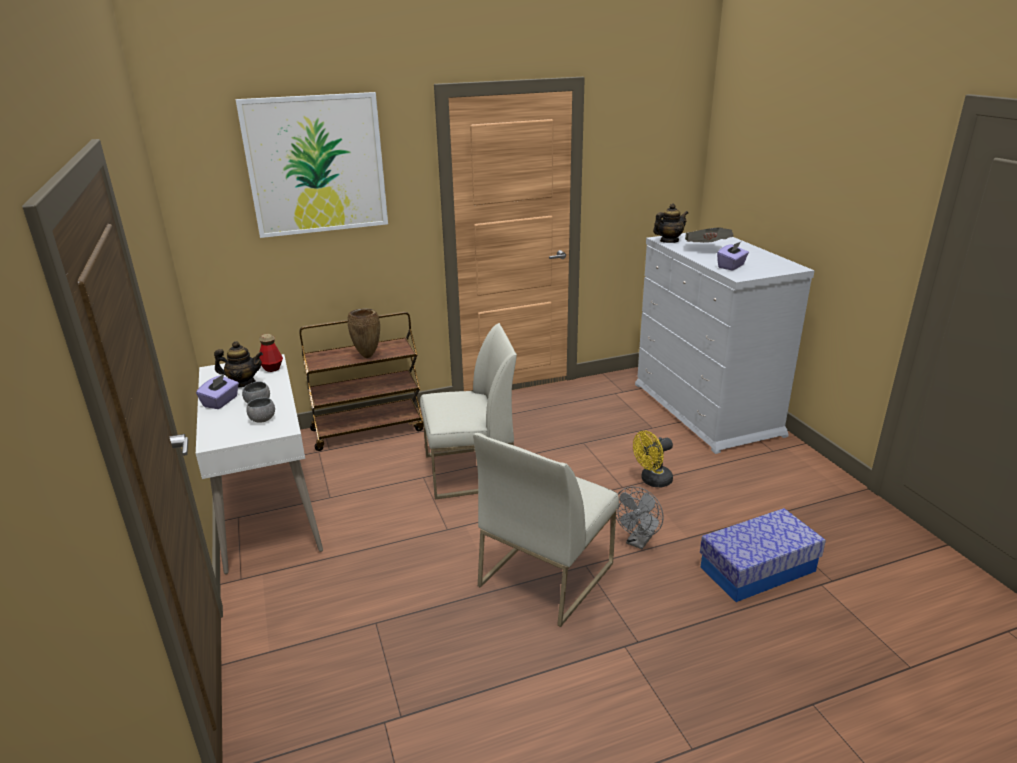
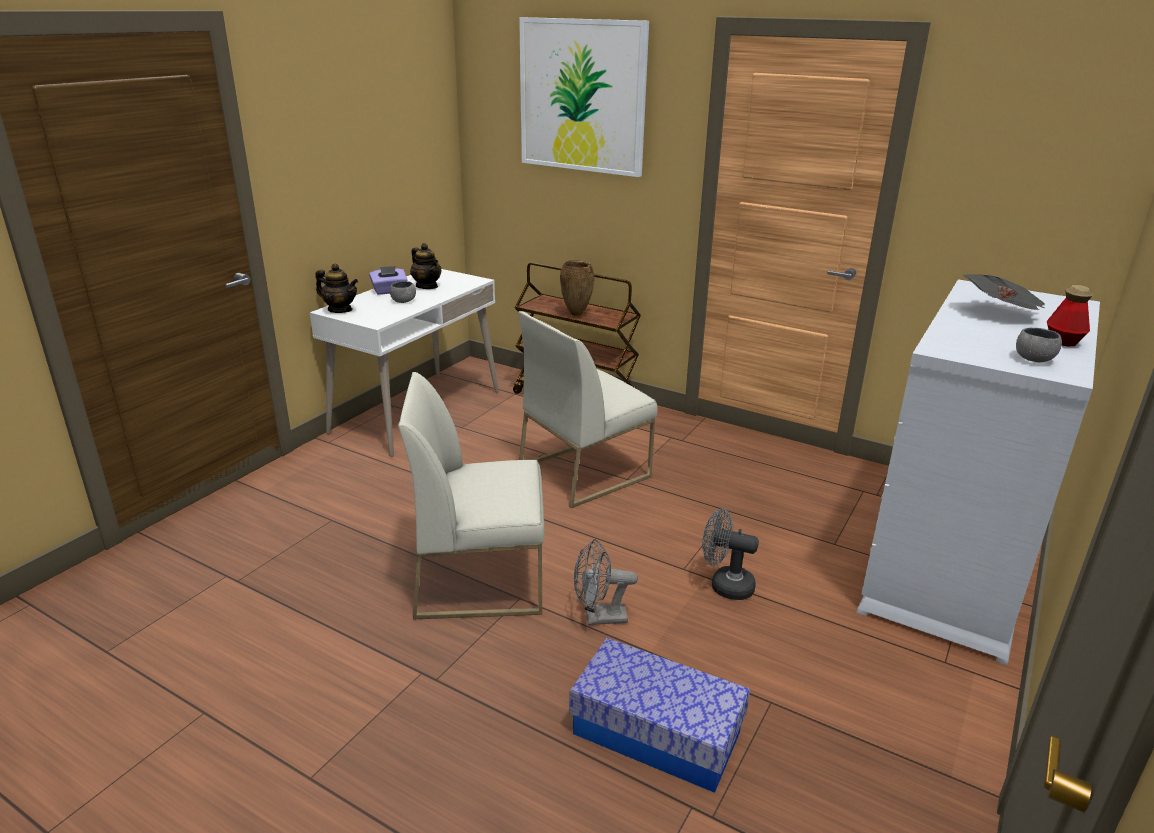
camera: 50 degrees right, 0 degrees up
grey bowl [246,398,275,423] -> grey bowl moved to [1016,328,1062,362]
bottle [259,334,283,372] -> bottle moved to [1047,285,1093,346]
white chair [420,323,517,500] -> white chair turned 105 degrees clockwise [518,311,657,508]
yellow fan [633,431,673,487] -> grey fan [702,509,759,600]
teapot [653,204,688,243] -> teapot moved to [316,264,358,313]
purple tissue box [717,242,749,271] -> none

